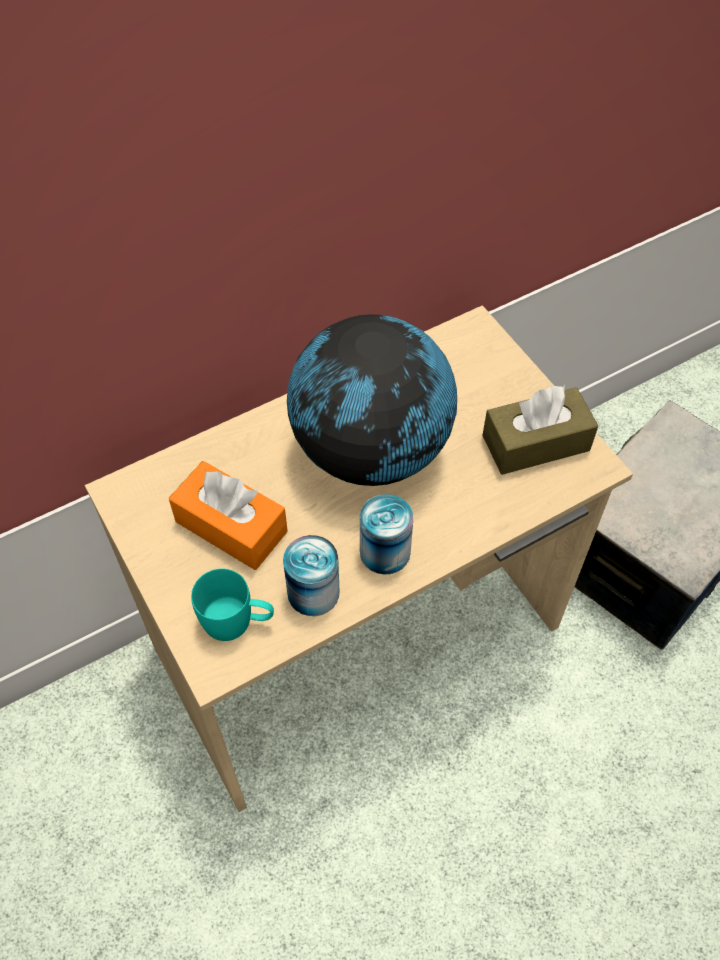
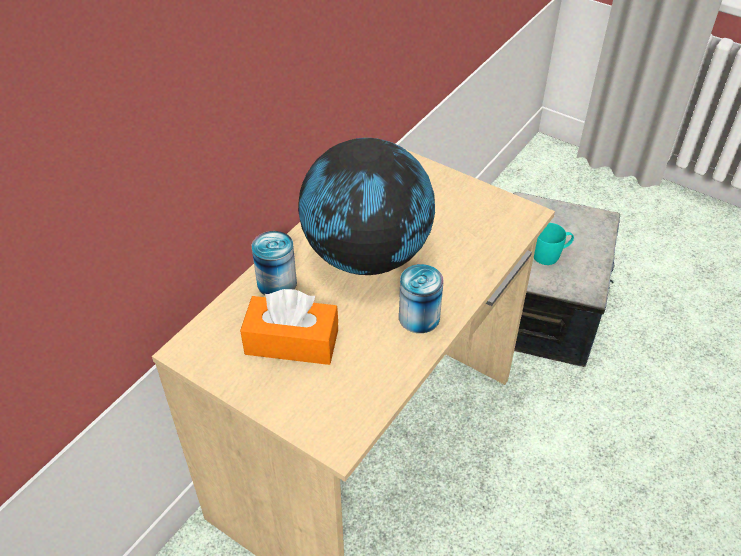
camera: 25 degrees left, 10 degrees down
turquoise mug [191,569,274,641] -> turquoise mug moved to [534,223,574,265]
can [283,535,340,616] -> can moved to [252,231,297,295]
brown tissue box [482,385,598,475] -> none

